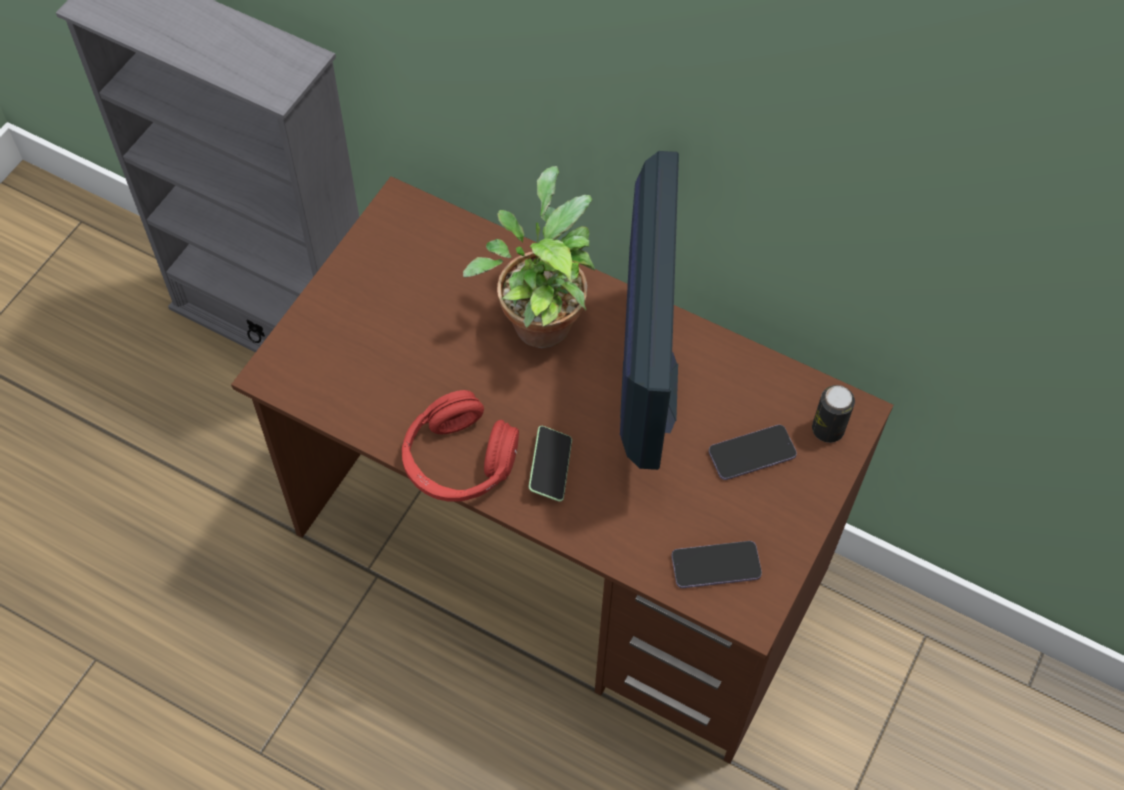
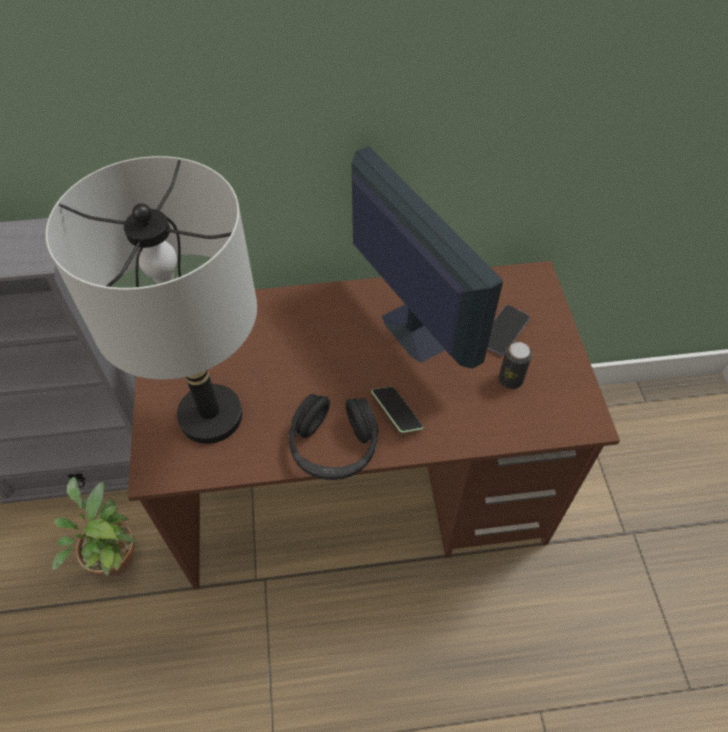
camera: 35 degrees left, 5 degrees down
red headphones [402,390,519,502] -> black headphones [289,394,379,480]
potted plant [463,166,595,348] -> potted plant moved to [52,477,137,576]
phone [672,541,762,588] -> none
can [812,385,855,443] -> can moved to [499,342,532,389]
none -> grey table lamp [45,156,257,444]

